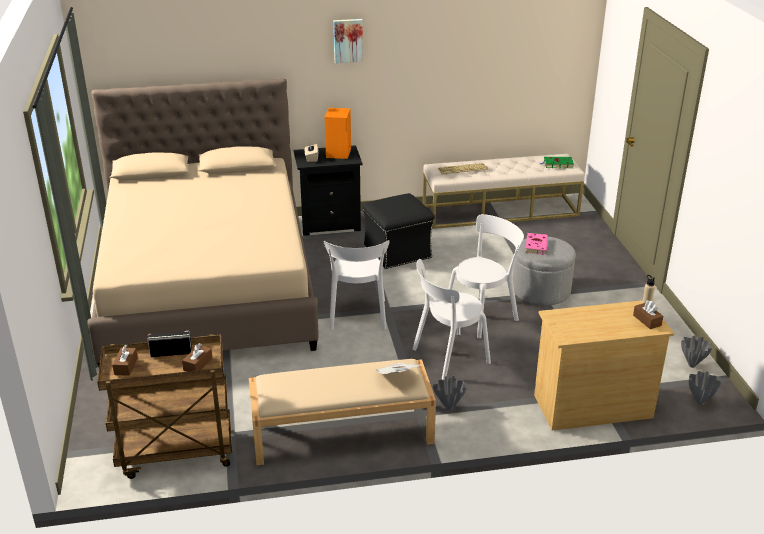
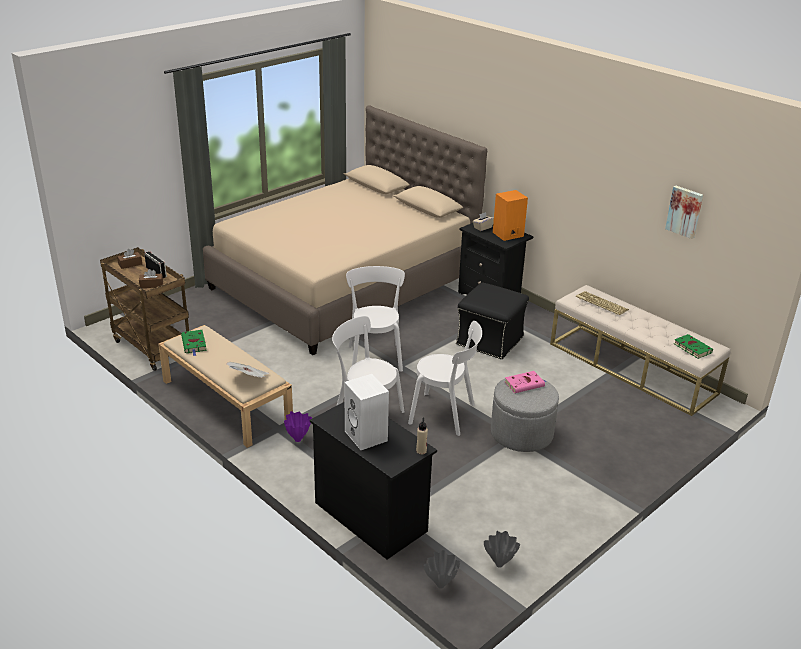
camera: 55 degrees right, 0 degrees up
white chair [323,240,390,330] -> white chair turned 120 degrees clockwise [346,266,405,372]
picture [334,19,363,64] -> picture moved to [665,186,703,239]
grey vase [433,376,467,410] -> purple vase [284,411,312,442]
beige dresser [534,300,674,431] -> black dresser [310,402,437,560]
brown tissue box [633,300,663,329] -> none
none -> green book [181,330,207,356]
none -> white speaker [344,374,389,450]

